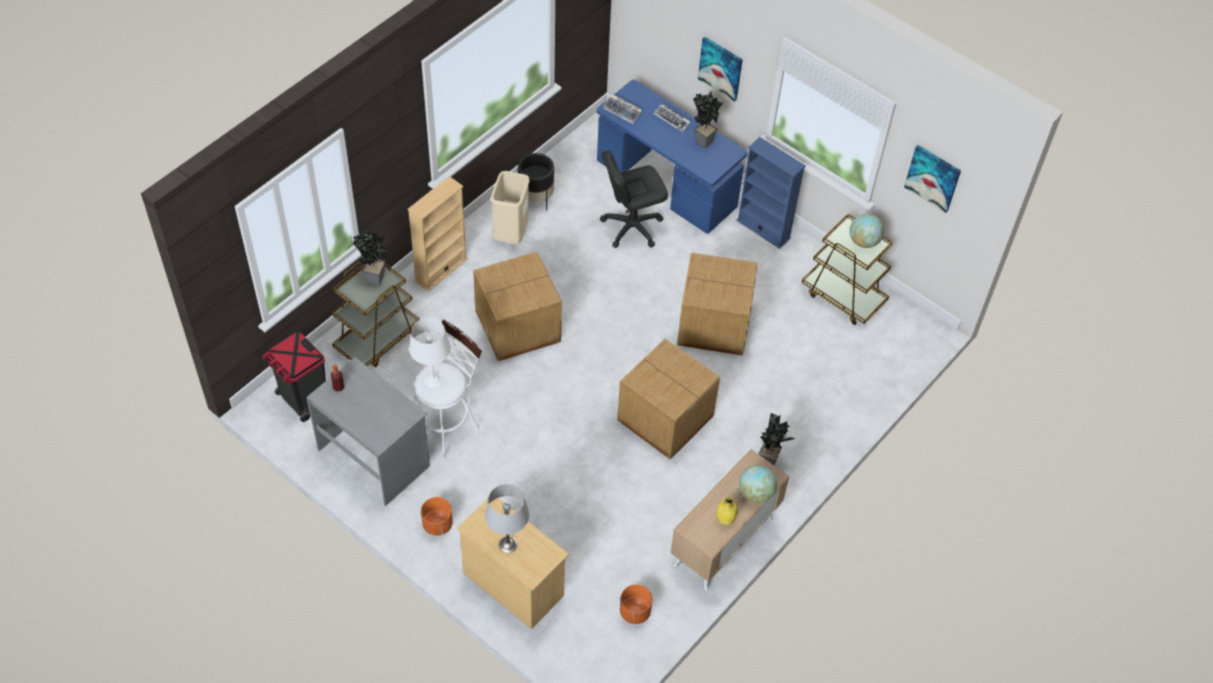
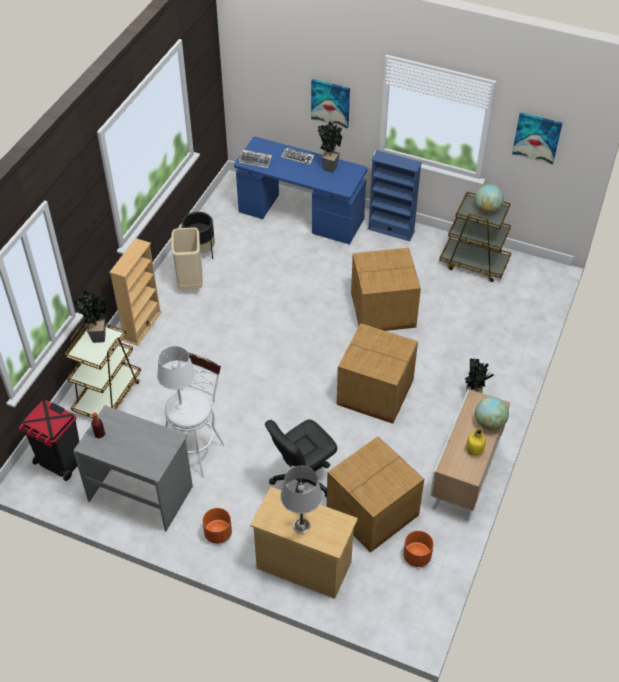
camera: 15 degrees left, 5 degrees down
cardboard box [473,252,562,361] -> cardboard box moved to [327,436,424,553]
black office chair [600,151,668,248] -> black office chair moved to [265,419,337,497]

